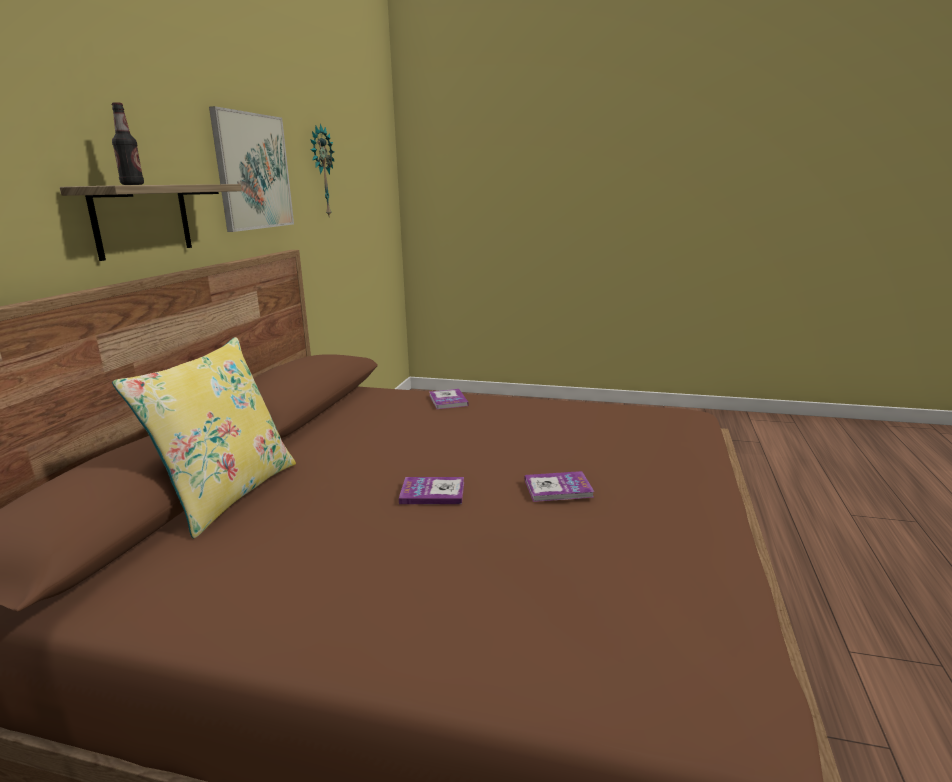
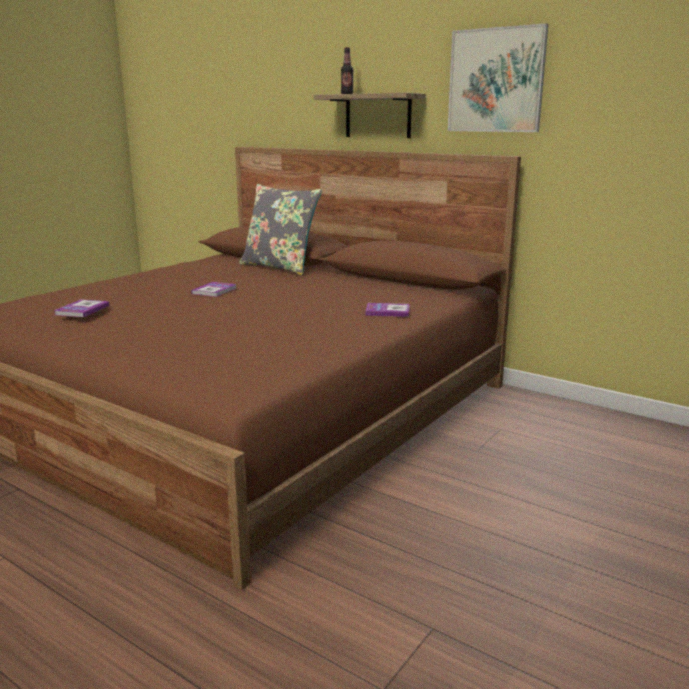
camera: 110 degrees right, 0 degrees up
yellow pillow [112,337,296,539] -> grey pillow [239,184,322,276]
wall clock [310,124,335,216] -> none
book [525,471,594,502] -> book moved to [54,299,110,317]

